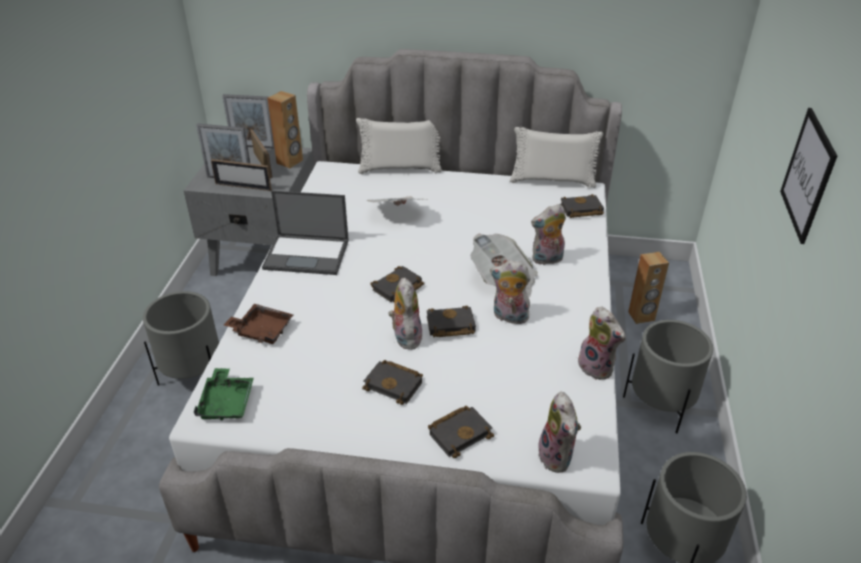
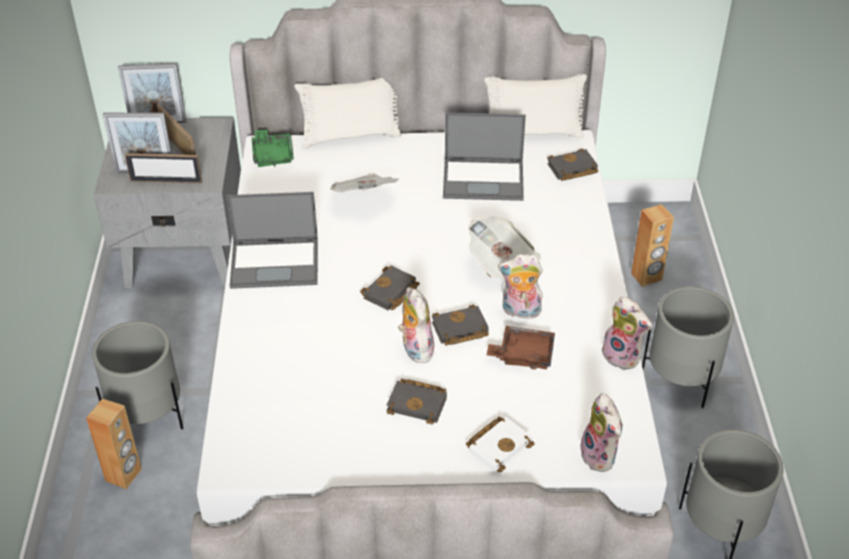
camera: 10 degrees left, 5 degrees up
green tray [194,368,254,421] -> green tray moved to [251,130,294,167]
brown tray [224,304,293,344] -> brown tray moved to [487,326,555,369]
brown speaker [267,91,303,168] -> brown speaker moved to [86,399,142,489]
black book [428,406,494,458] -> white book [466,417,535,472]
plush toy [531,204,566,265] -> none
picture [780,108,837,244] -> none
none -> laptop [443,113,526,201]

